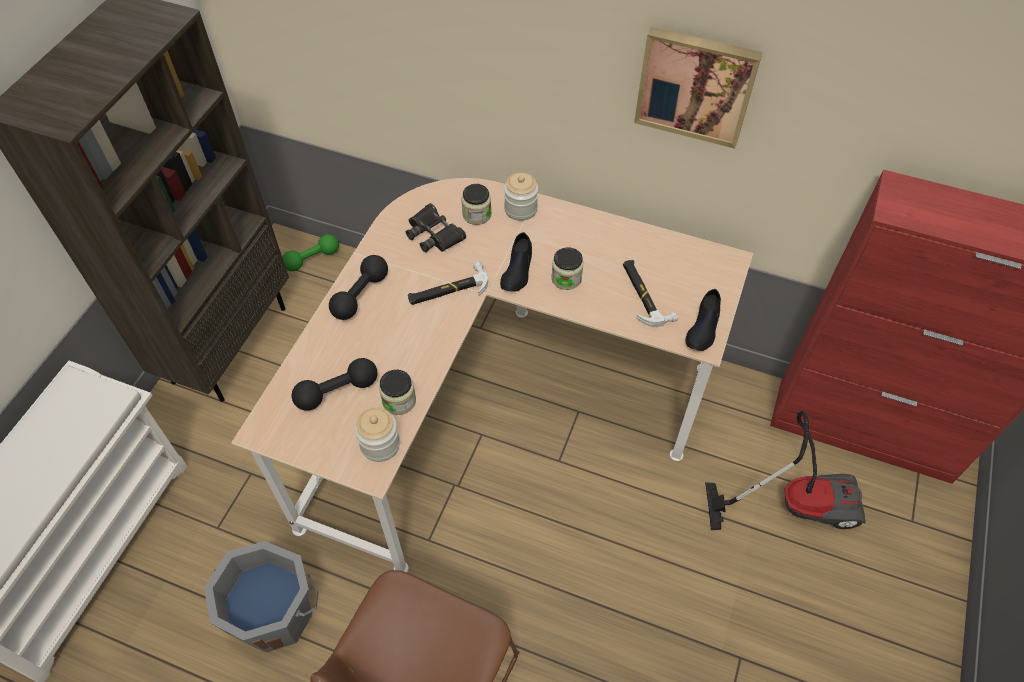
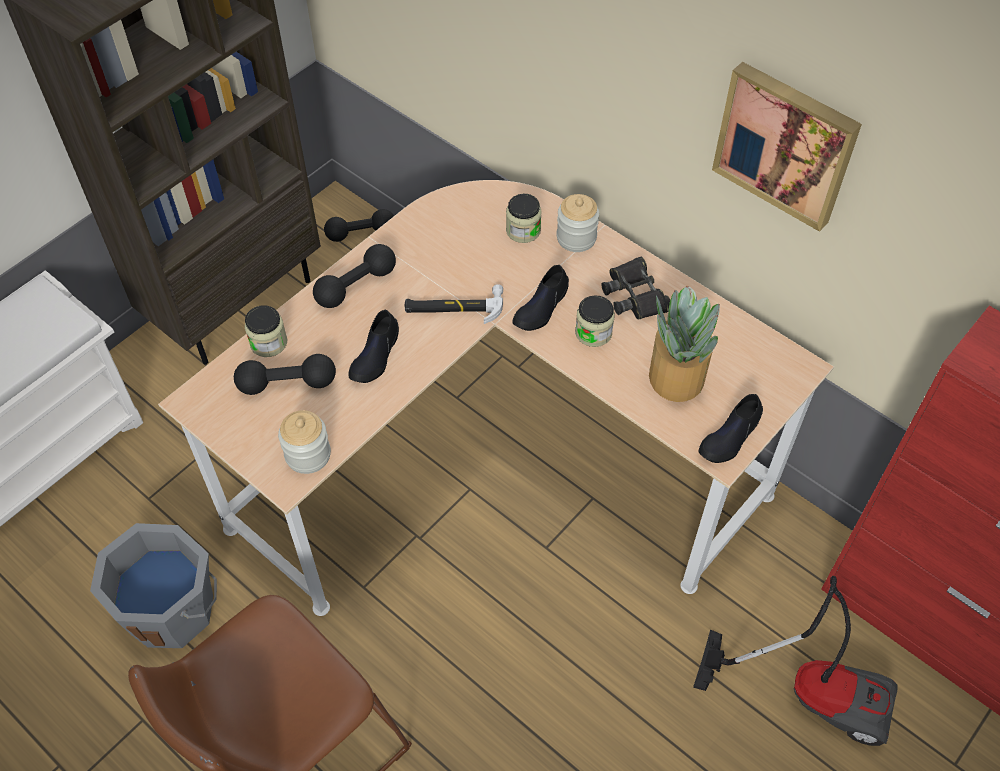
camera: 20 degrees right, 0 degrees up
green dumbbell [282,234,339,271] -> black dumbbell [324,209,394,242]
jar [379,370,416,415] -> jar moved to [245,305,287,357]
black binoculars [406,203,466,253] -> black binoculars moved to [602,257,670,320]
hammer [623,260,678,327] -> potted plant [649,286,720,402]
none -> black shoe [349,310,399,383]

